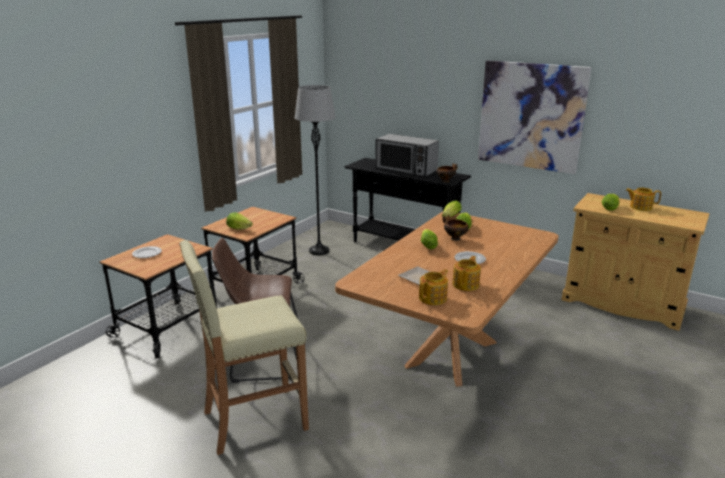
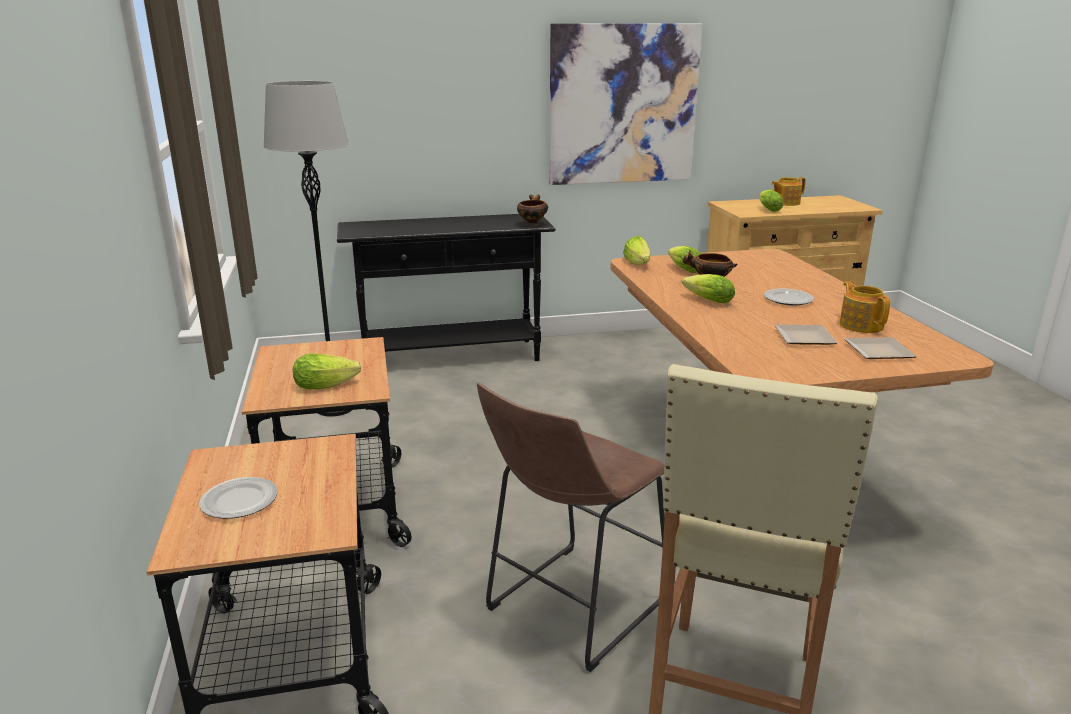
camera: 45 degrees left, 0 degrees up
microwave [375,134,439,176] -> none
teapot [419,269,448,305] -> plate [844,337,917,359]

